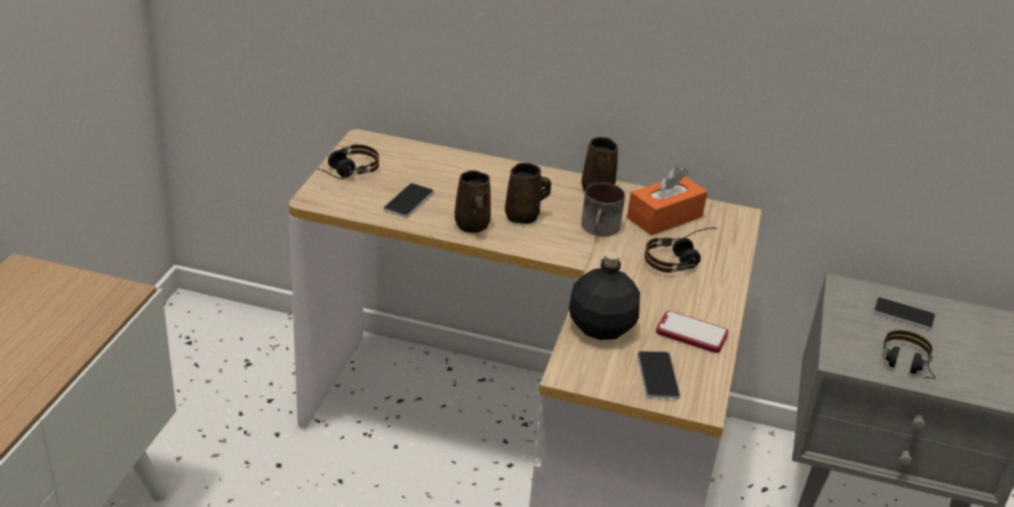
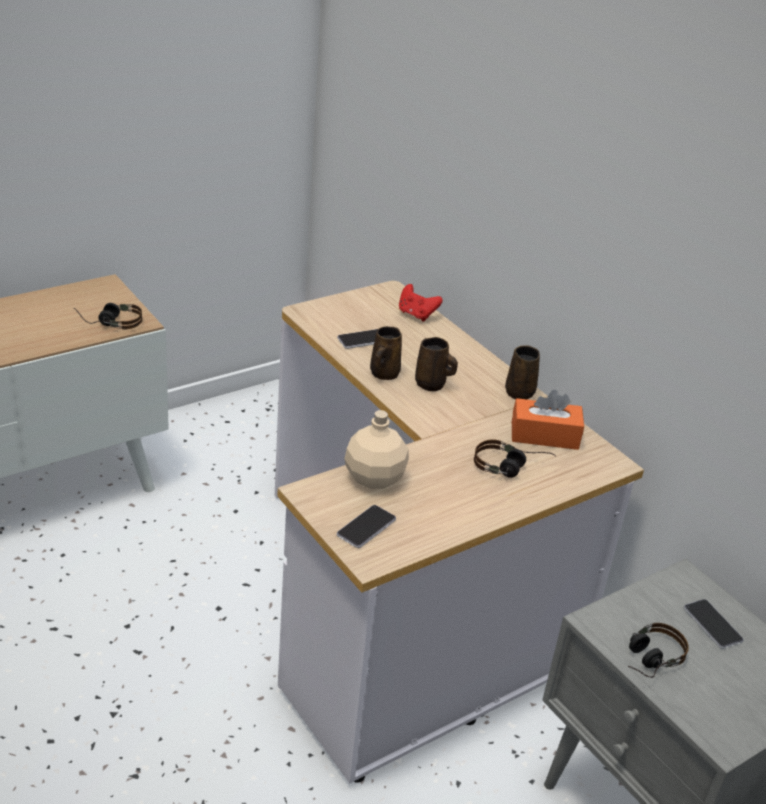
camera: 40 degrees right, 0 degrees up
headphones [317,144,379,179] -> headphones moved to [74,303,142,329]
black bottle [569,251,640,340] -> beige bottle [344,410,409,489]
mug [581,182,625,236] -> none
phone [656,311,728,353] -> none
none -> red game controller [399,284,443,321]

